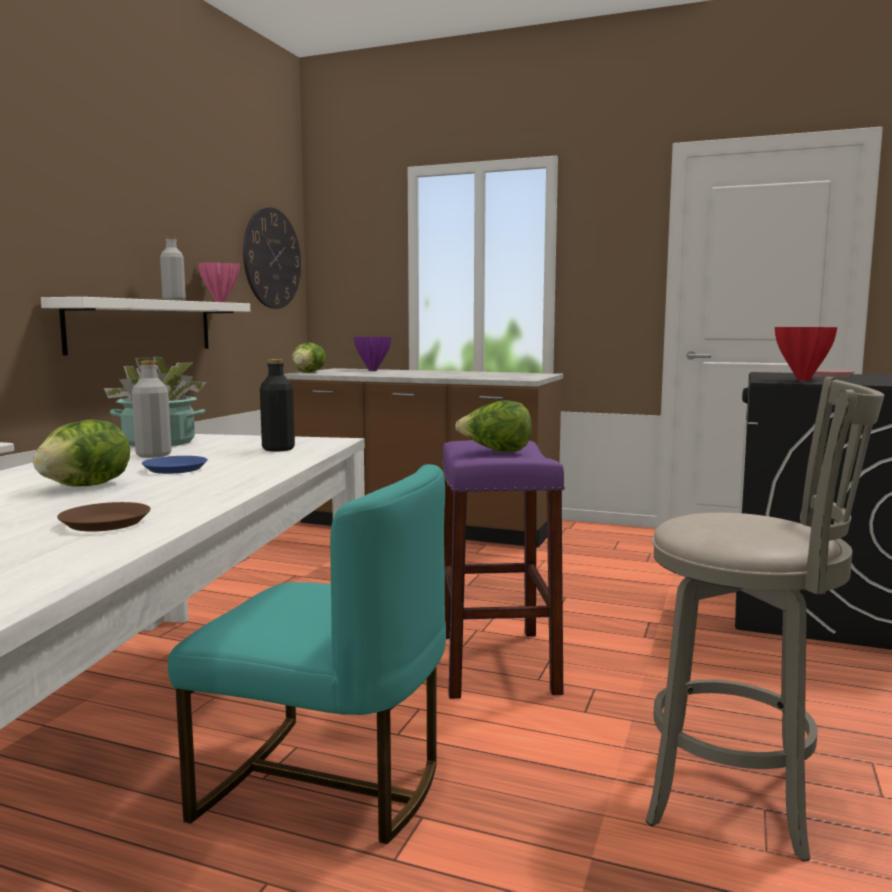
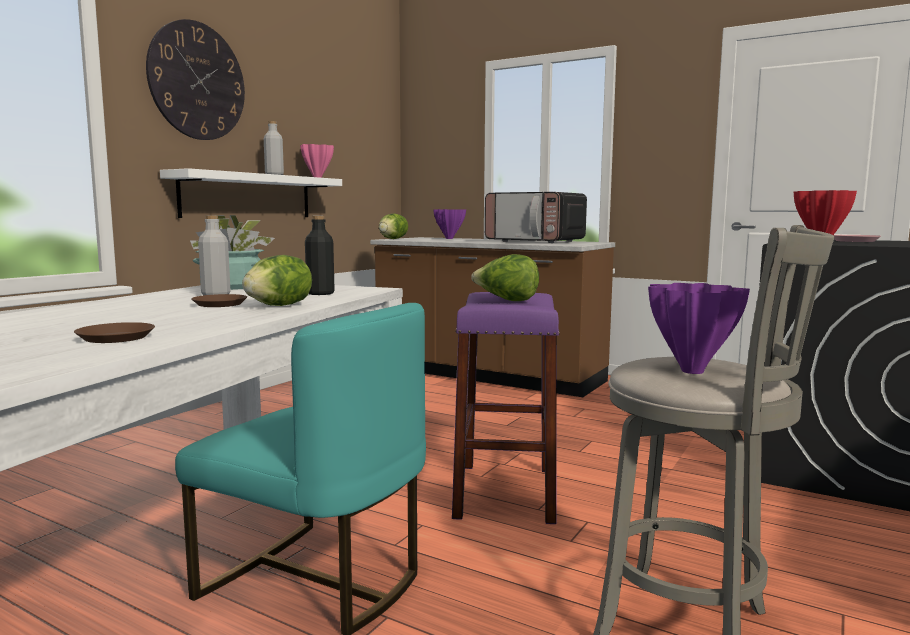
camera: 10 degrees right, 0 degrees up
lettuce [33,419,130,487] -> lettuce moved to [242,255,312,306]
blue plate [142,456,208,474] -> brown plate [191,294,247,307]
wall clock [243,207,301,309] -> wall clock moved to [146,19,245,140]
none -> microwave [485,192,587,243]
none -> purple vase [648,283,750,374]

